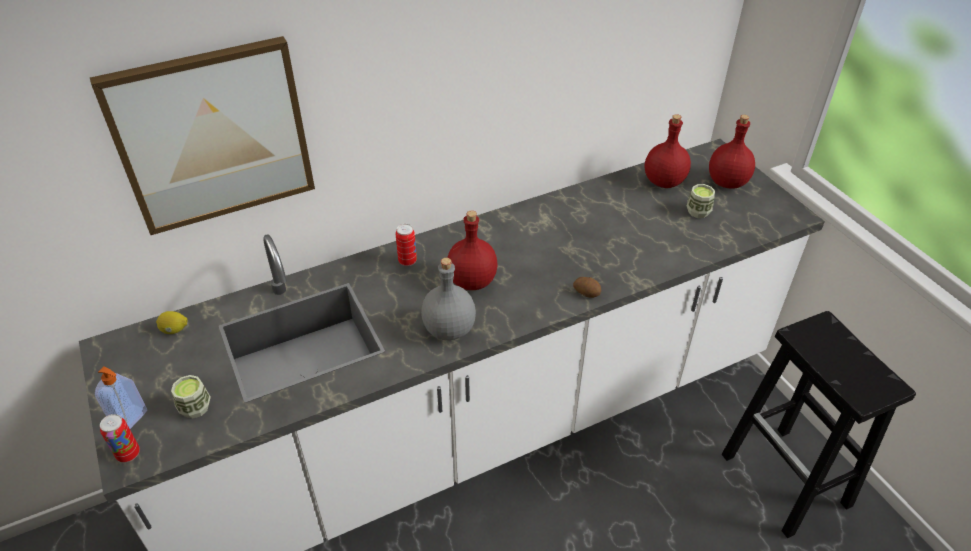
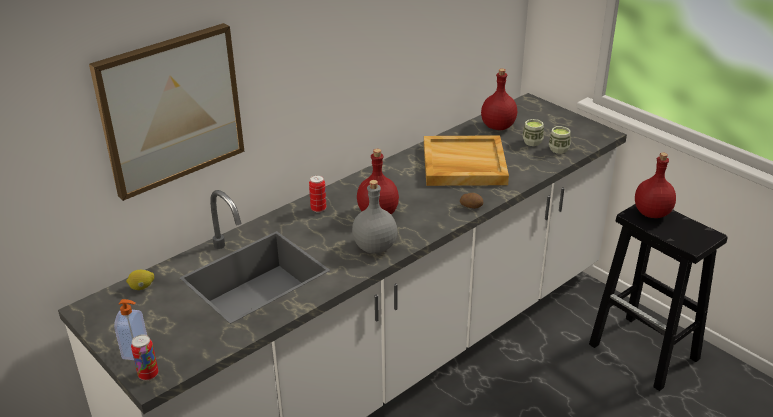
camera: 15 degrees left, 10 degrees down
cup [171,375,211,419] -> cup moved to [549,126,571,154]
red bottle [709,115,755,189] -> red bottle moved to [635,152,676,218]
none -> beige tray [424,135,509,186]

